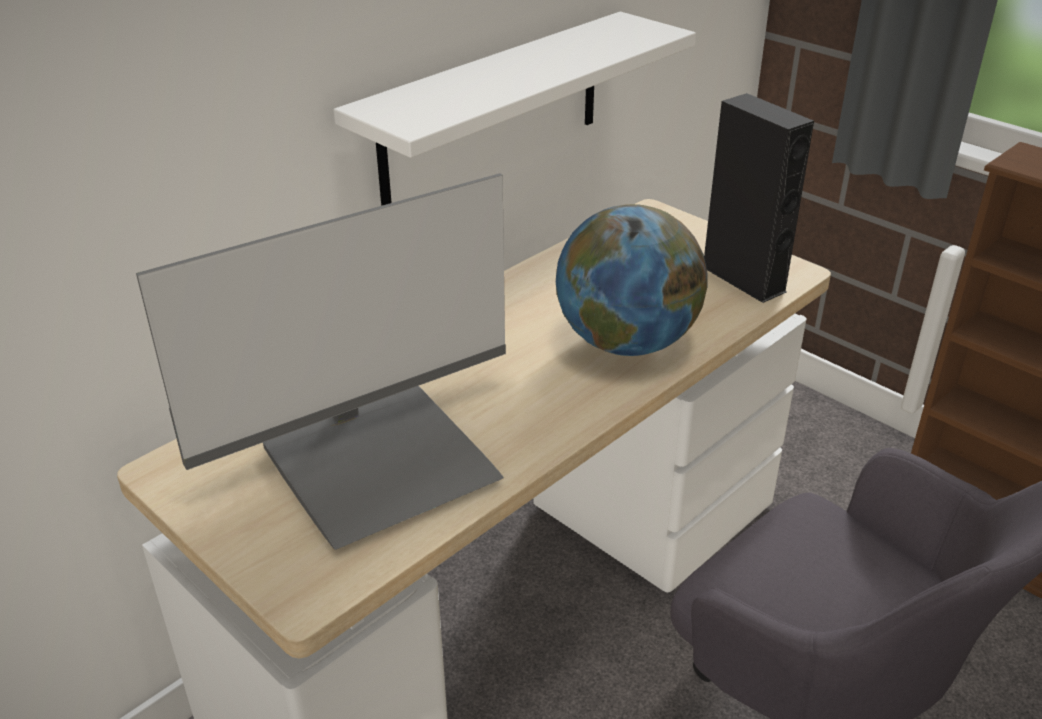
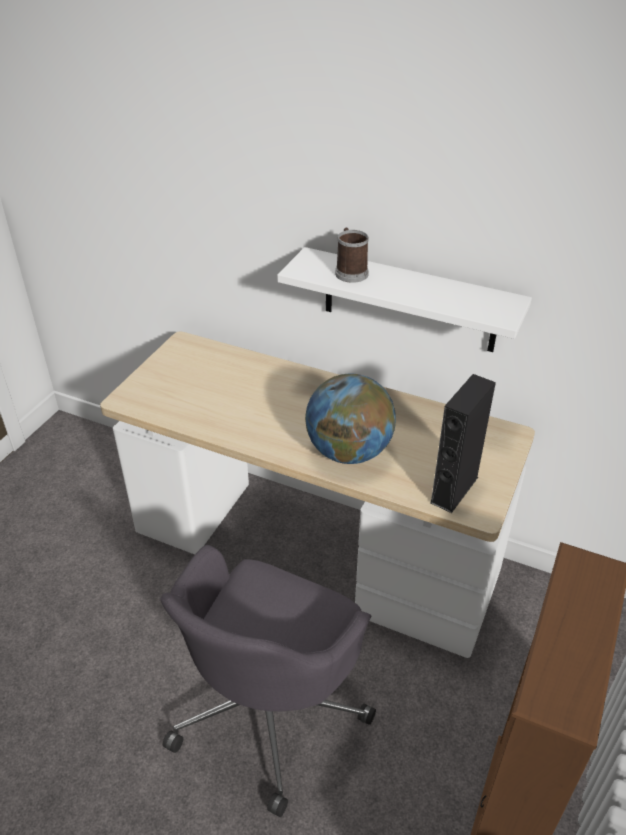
camera: 70 degrees right, 5 degrees up
monitor [136,173,506,550] -> none
none -> mug [335,228,369,283]

